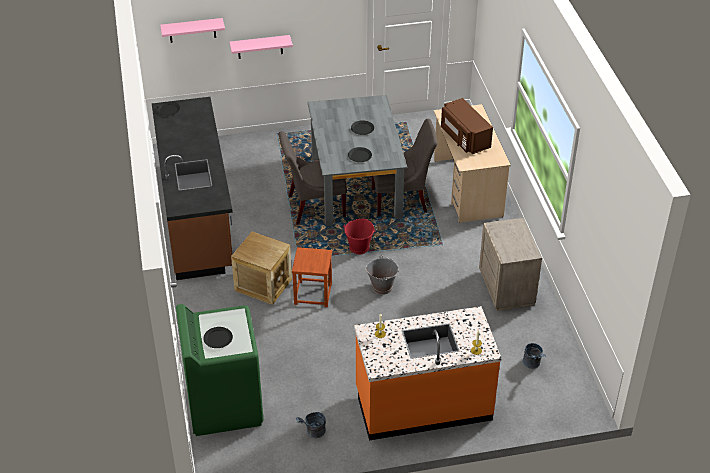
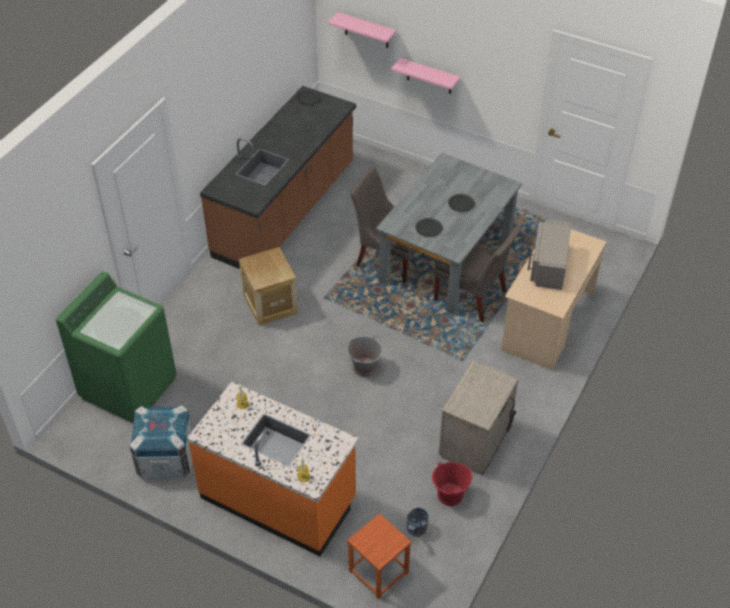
camera: 40 degrees right, 5 degrees up
black plate [203,327,233,348] -> none
brown stool [292,247,332,307] -> brown stool moved to [347,513,412,599]
grey bucket [296,412,326,438] -> crate [129,406,192,479]
red bucket [343,219,376,254] -> red bucket moved to [432,462,472,506]
brown microwave [441,98,493,154] -> grey microwave [528,219,571,290]

